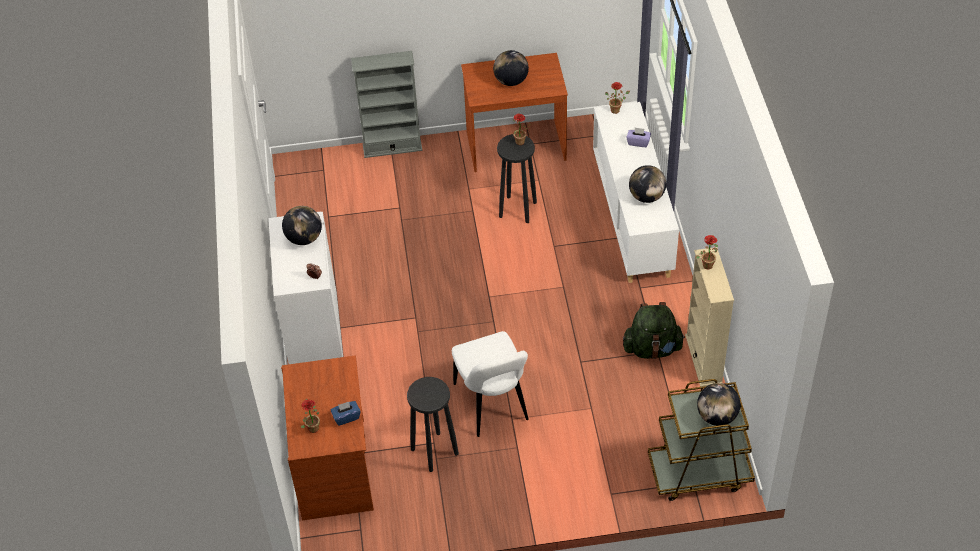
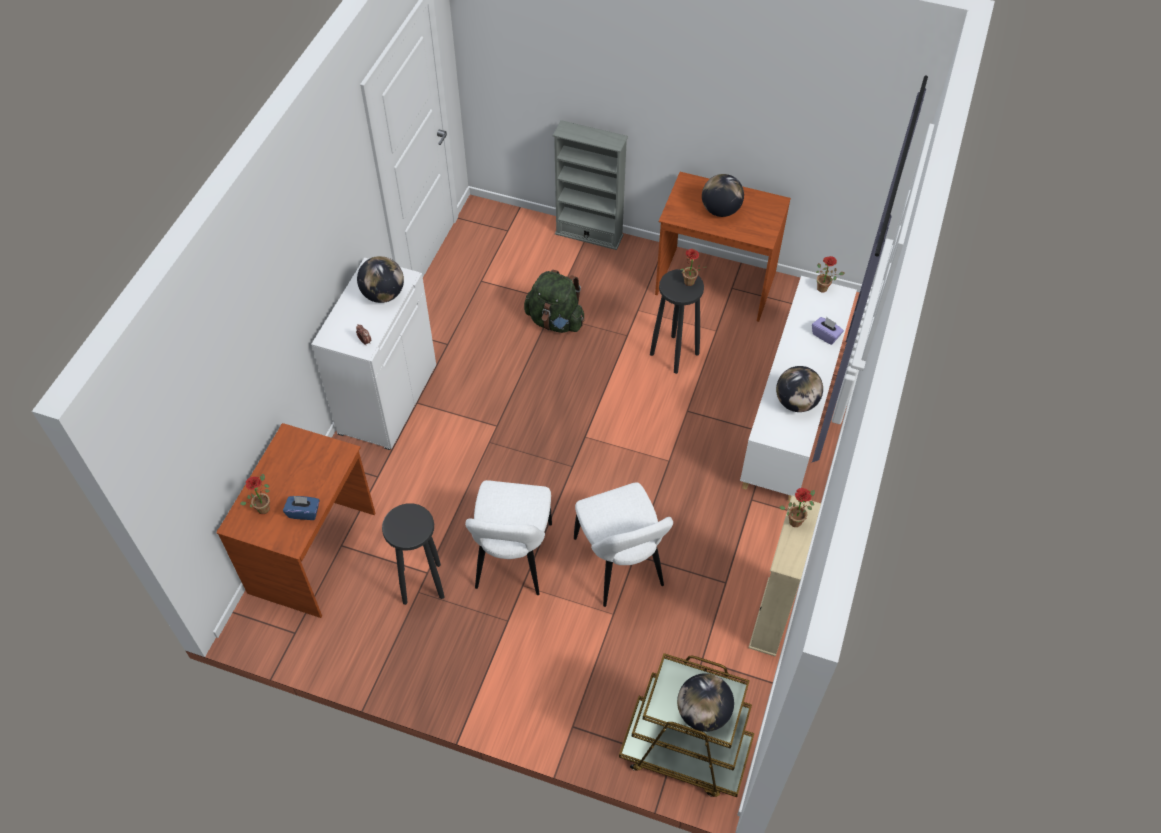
camera: 25 degrees right, 5 degrees up
green backpack [623,302,685,359] -> green backpack moved to [524,270,584,333]
none -> white chair [574,482,673,607]

